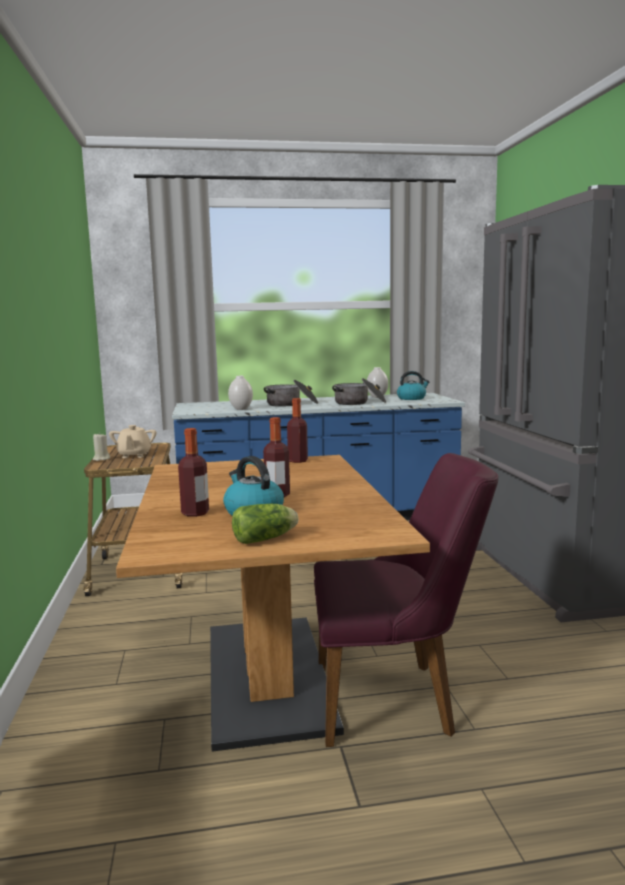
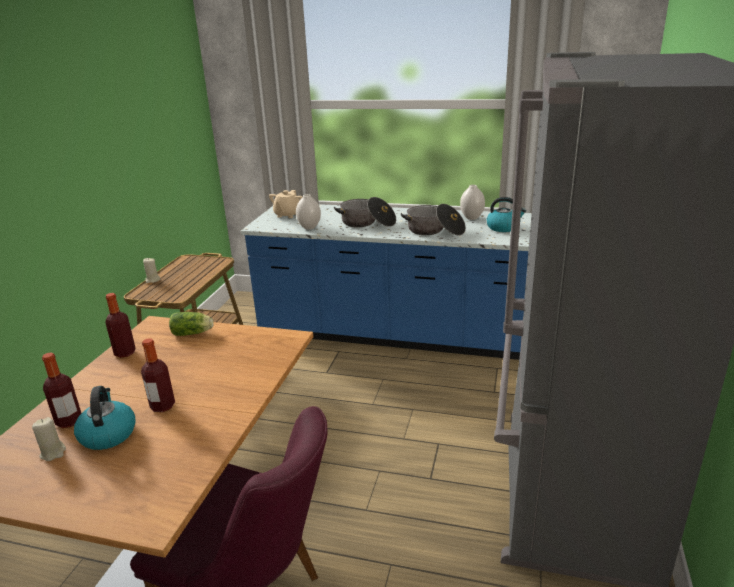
camera: 25 degrees right, 15 degrees up
beige teapot [109,425,156,458] -> beige teapot moved to [269,190,303,218]
lettuce [232,504,298,544] -> lettuce moved to [169,312,214,336]
bottle [287,398,308,463] -> bottle moved to [106,293,136,358]
none -> beige candle [32,417,66,461]

